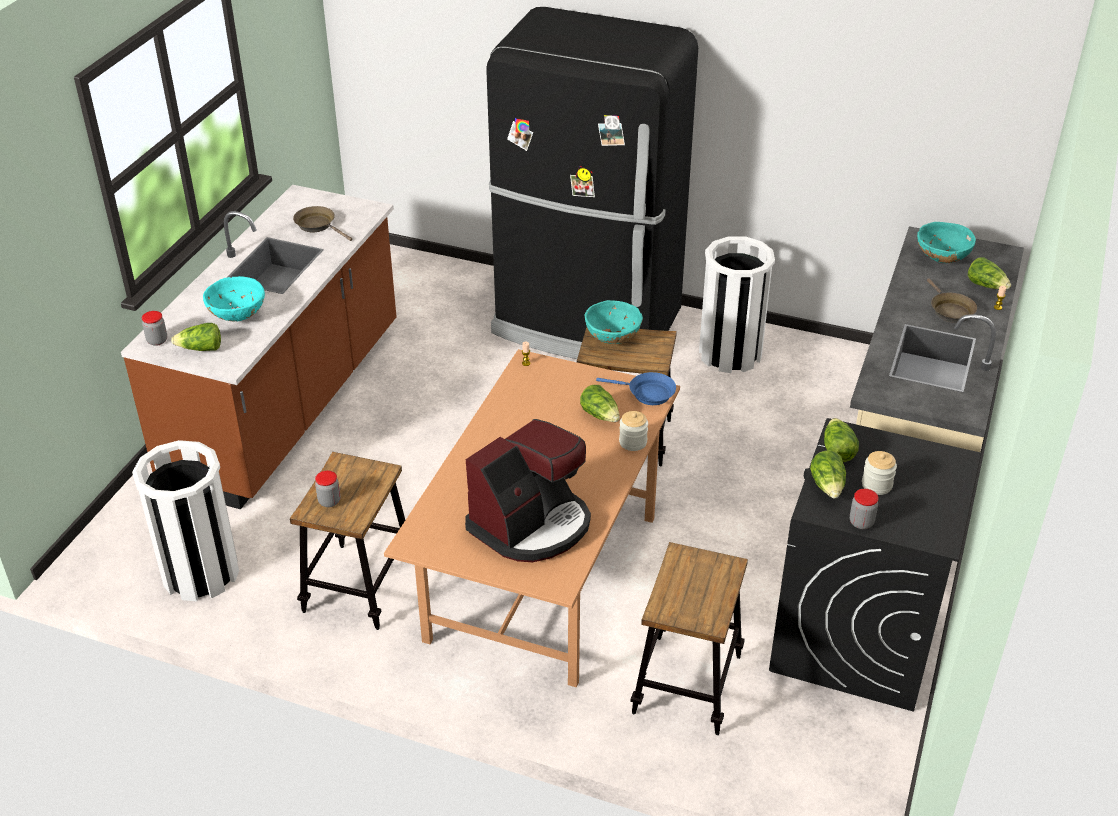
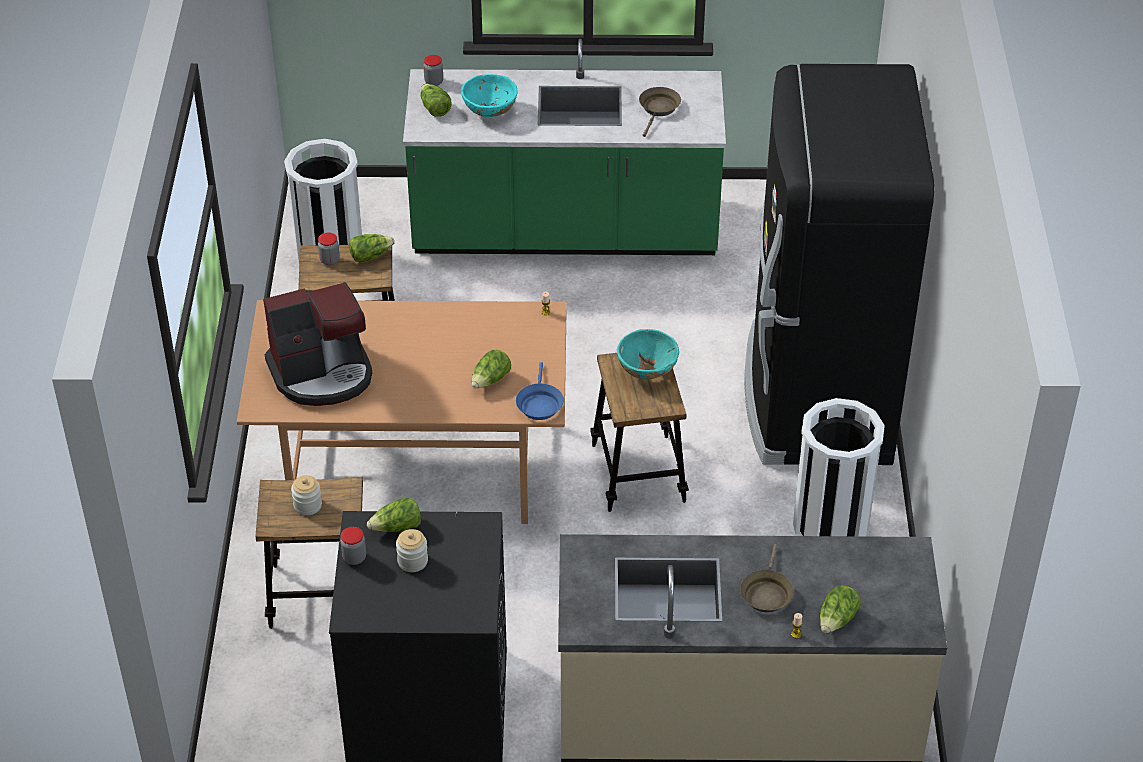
camera: 70 degrees right, 5 degrees up
brown counter [121,185,397,509] -> green counter [403,39,726,255]
coffee machine [465,419,591,562] -> coffee machine turned 45 degrees counterclockwise [263,282,372,406]
jar [619,411,648,451] -> jar moved to [291,475,322,516]
lettuce [824,418,859,462] -> lettuce moved to [349,234,395,262]
turquoise bowl [917,222,976,263] -> none
brown frying pan [927,278,977,323] -> brown frying pan turned 45 degrees counterclockwise [740,544,794,612]

